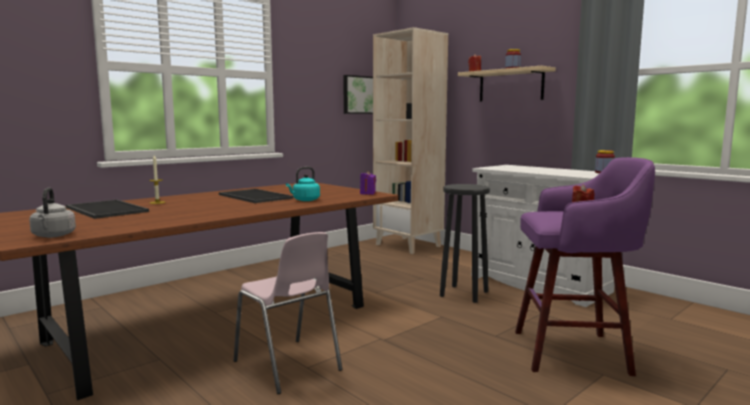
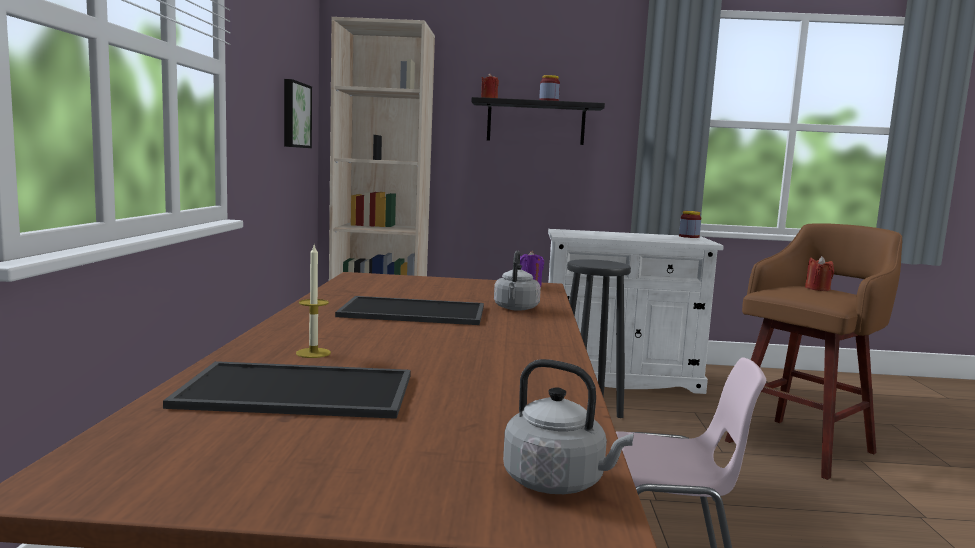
camera: 45 degrees left, 0 degrees up
turquoise kettle [286,167,320,201] -> grey kettle [494,251,541,311]
beige shelf [458,66,556,102] -> black shelf [472,97,605,145]
purple stool [515,157,655,376] -> brown stool [725,223,902,480]

